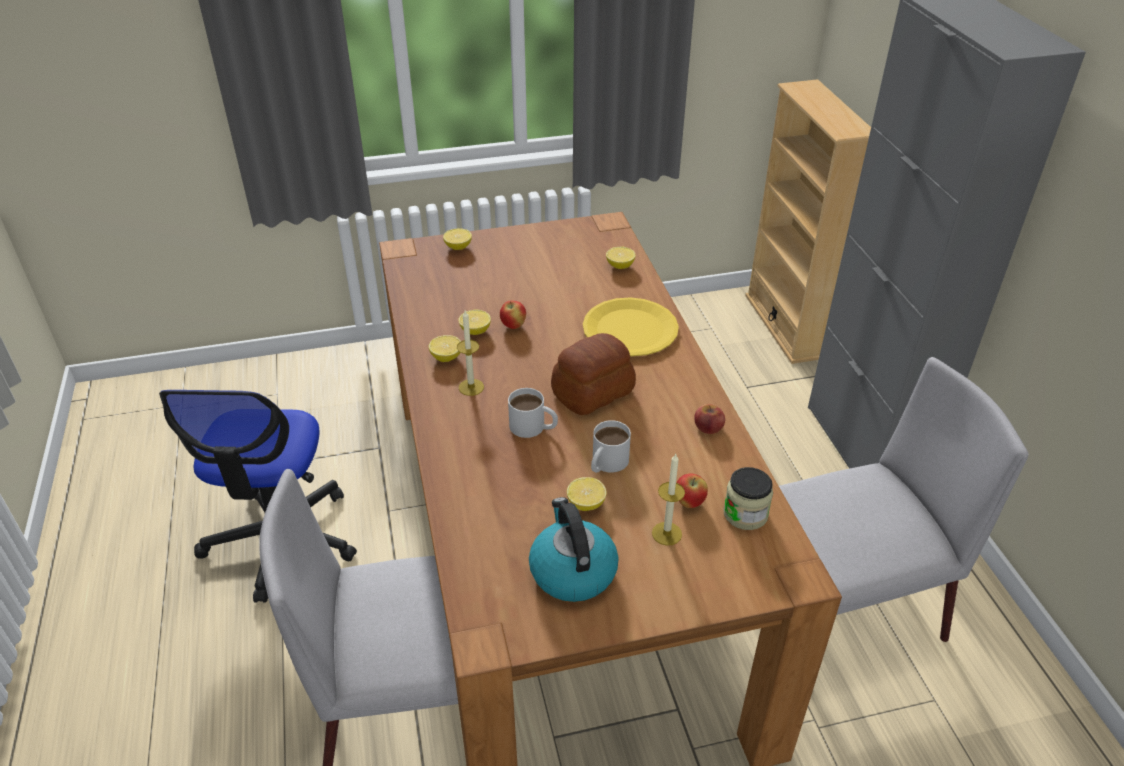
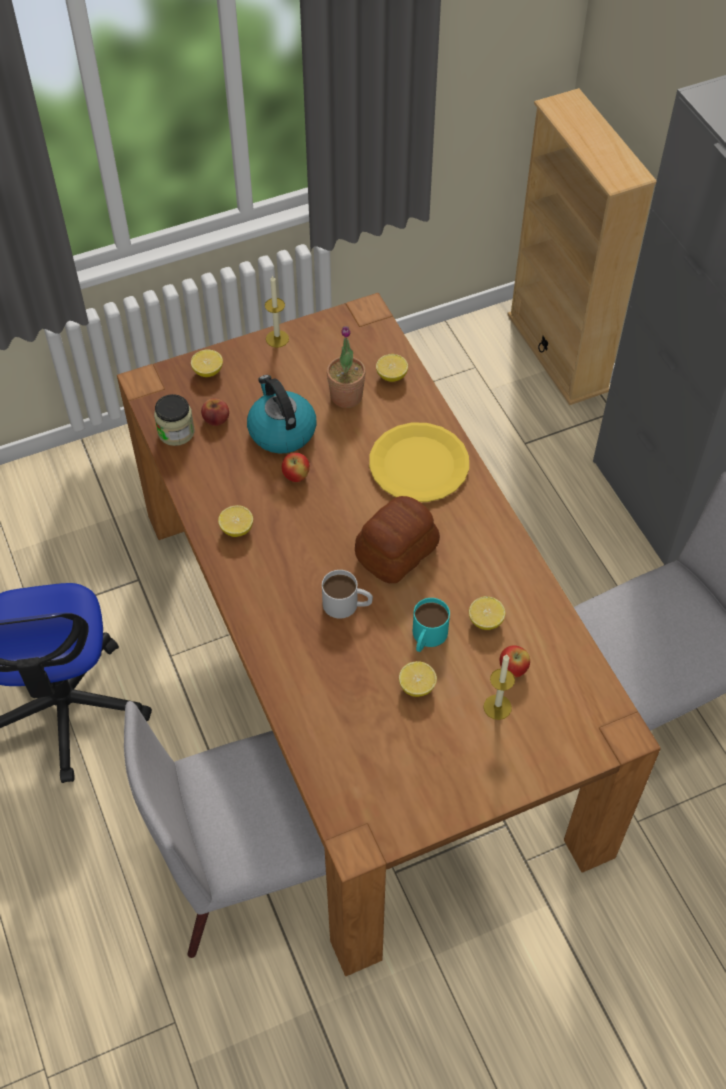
camera: 10 degrees left, 15 degrees up
candle [457,311,484,396] -> candle moved to [265,275,289,348]
lemon [458,309,491,335] -> lemon moved to [469,596,505,630]
kettle [529,497,619,602] -> kettle moved to [247,375,317,454]
white mug [591,420,631,473] -> turquoise mug [413,598,450,652]
apple [694,404,725,434] -> apple moved to [201,398,229,426]
jar [723,467,773,530] -> jar moved to [154,394,195,446]
none -> potted plant [326,326,366,408]

